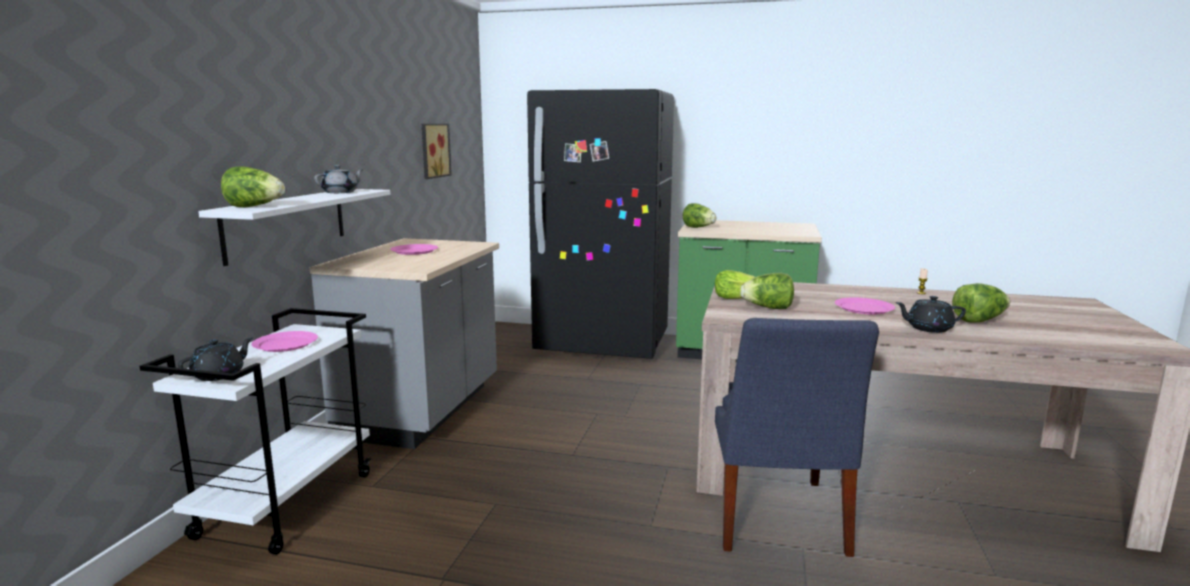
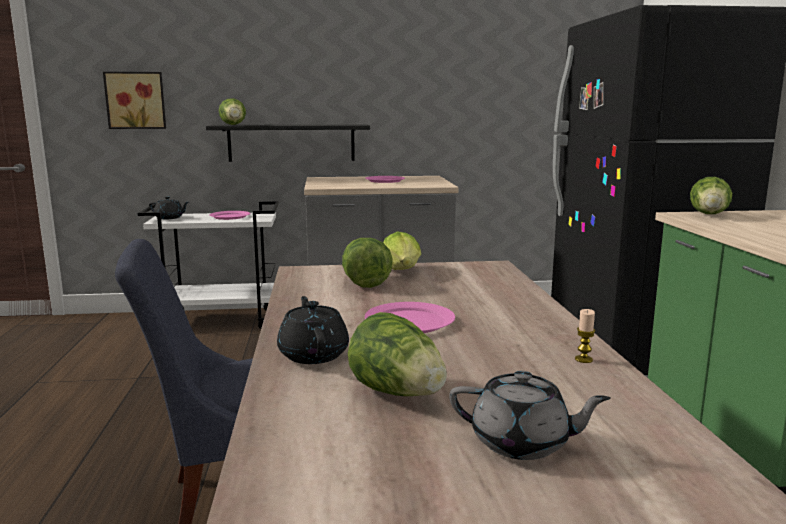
camera: 70 degrees right, 0 degrees up
white shelf [198,189,391,266] -> black shelf [206,124,370,162]
grey teapot [314,165,364,193] -> grey teapot moved to [449,370,611,460]
picture [422,124,452,179] -> picture moved to [103,72,166,129]

